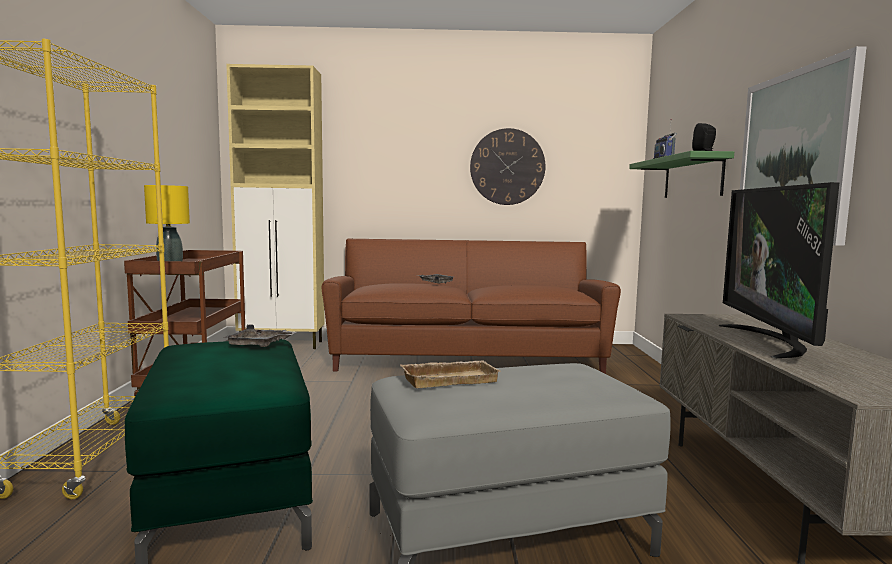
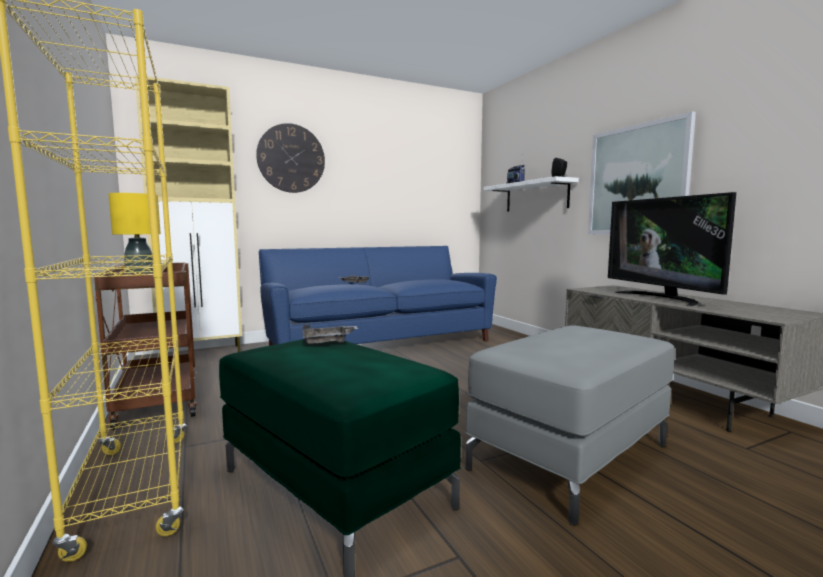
camera: 25 degrees left, 0 degrees up
brown sofa [322,239,621,374] -> blue sofa [259,246,497,346]
beige tray [399,361,501,388] -> none
wall clock [470,128,545,205] -> wall clock moved to [256,123,325,193]
green shelf [629,151,734,198] -> white shelf [483,176,579,212]

